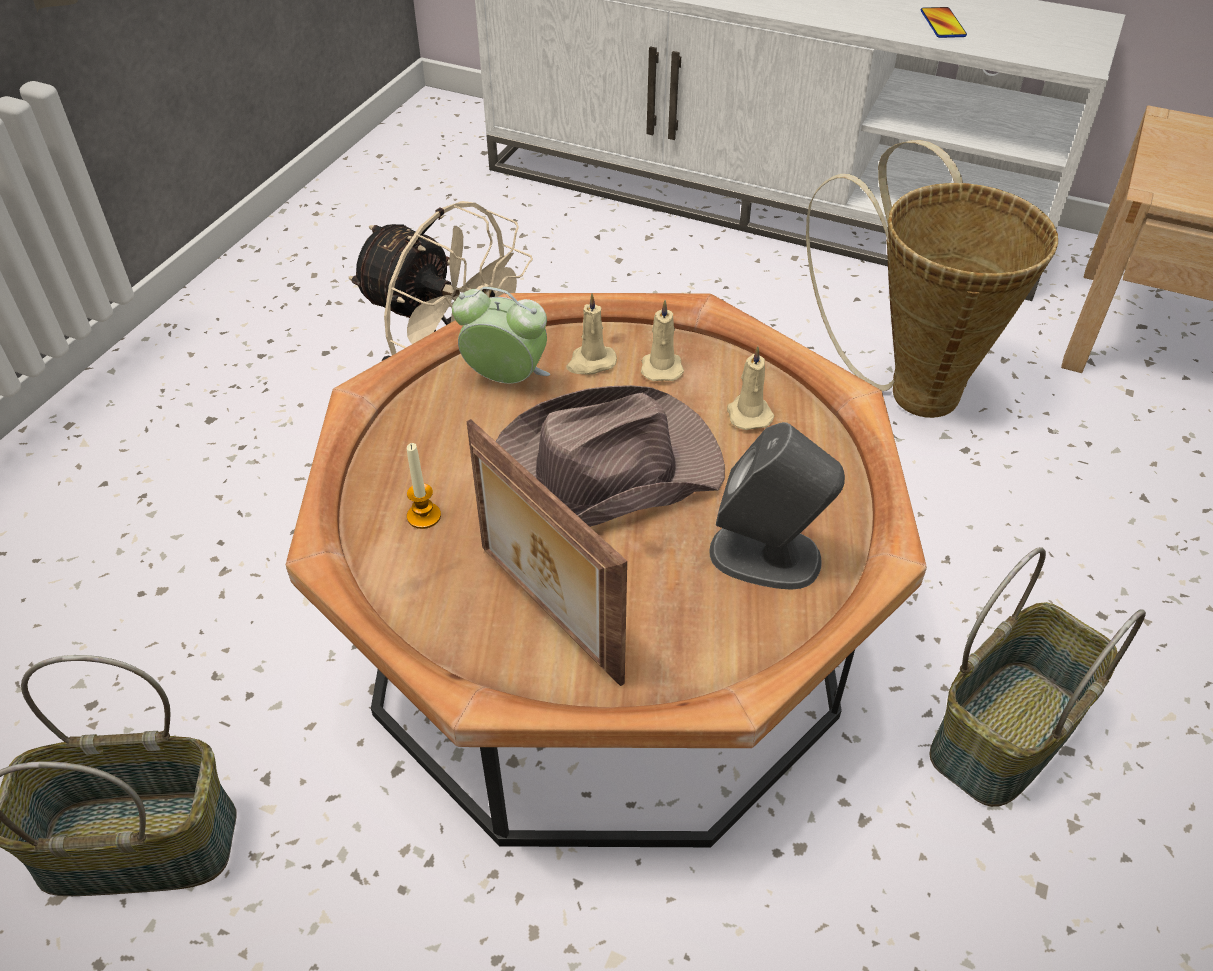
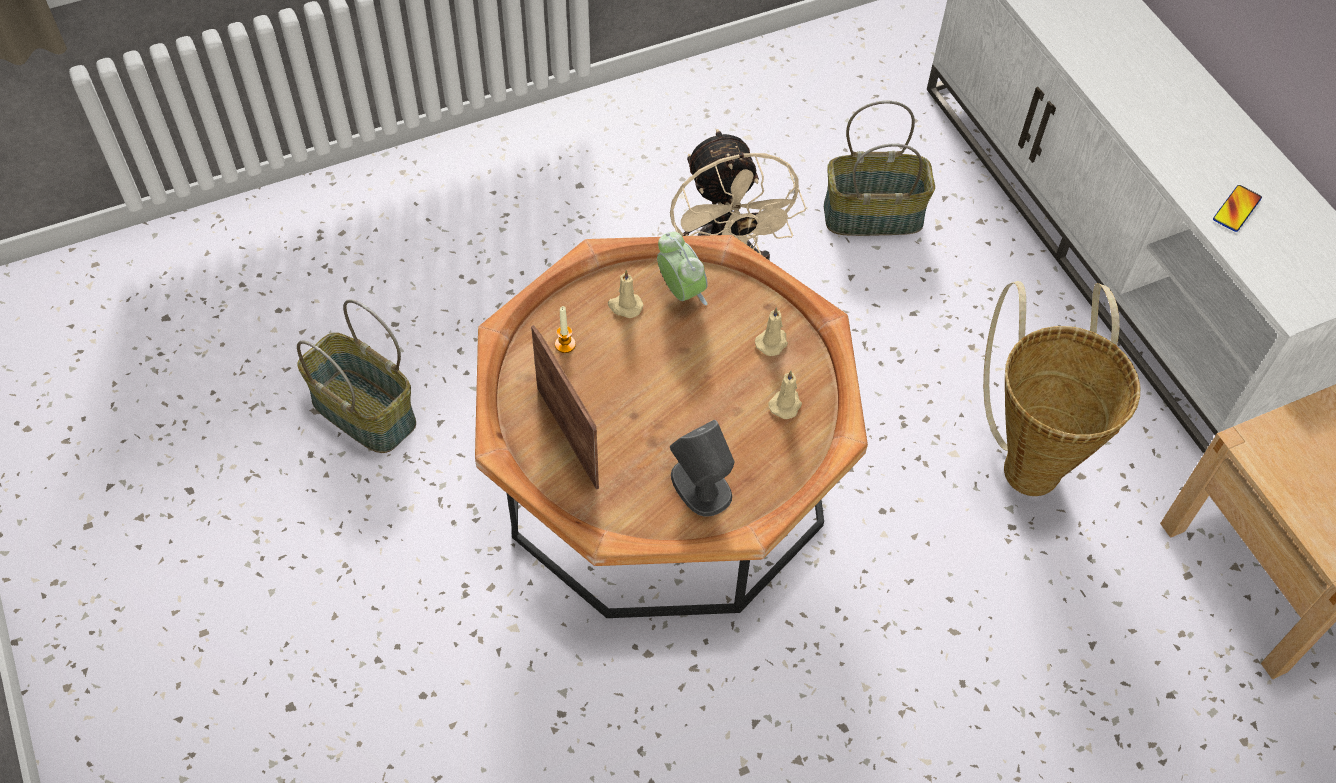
camera: 40 degrees right, 10 degrees up
picture frame [466,419,627,686] -> picture frame turned 150 degrees clockwise [531,325,599,490]
brown hat [496,385,725,527] -> none
beige candle [566,293,617,375] -> beige candle moved to [608,270,643,318]
basket [929,547,1146,807] -> basket moved to [824,101,935,236]

